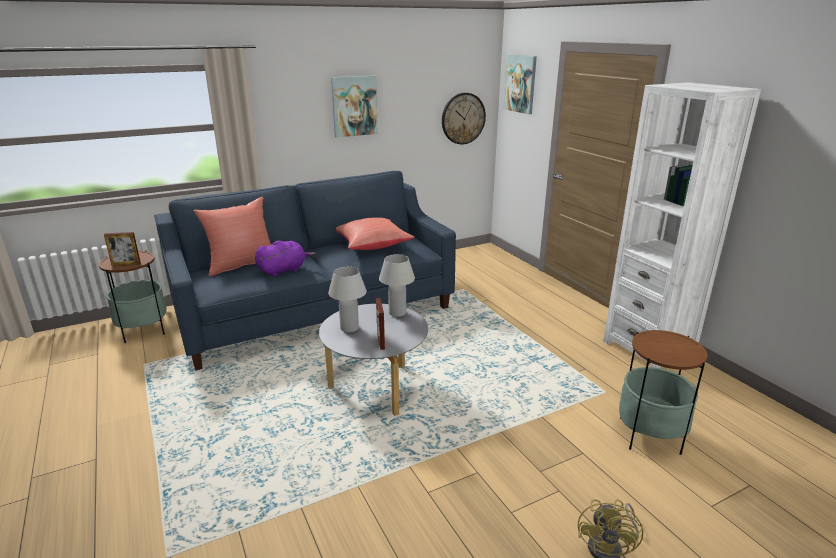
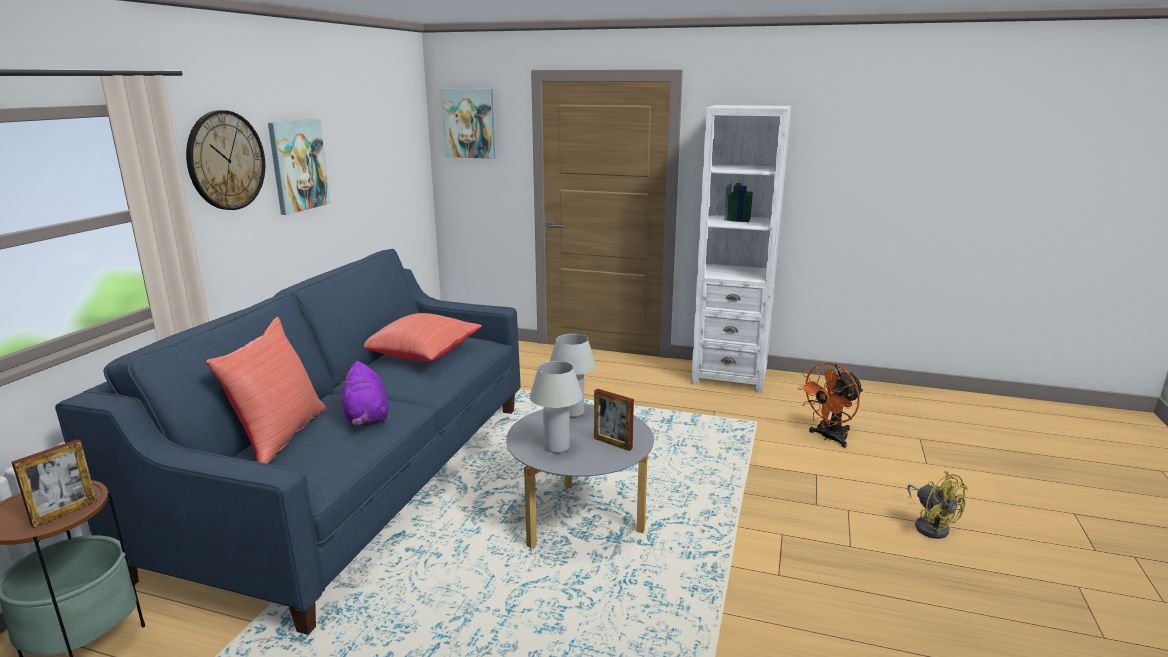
camera: 45 degrees left, 5 degrees down
purple plush toy [255,241,316,277] -> purple plush toy turned 150 degrees clockwise [340,361,389,427]
wall clock [442,93,486,145] -> wall clock moved to [186,110,265,210]
side table [619,330,708,455] -> orange fan [798,363,863,448]

